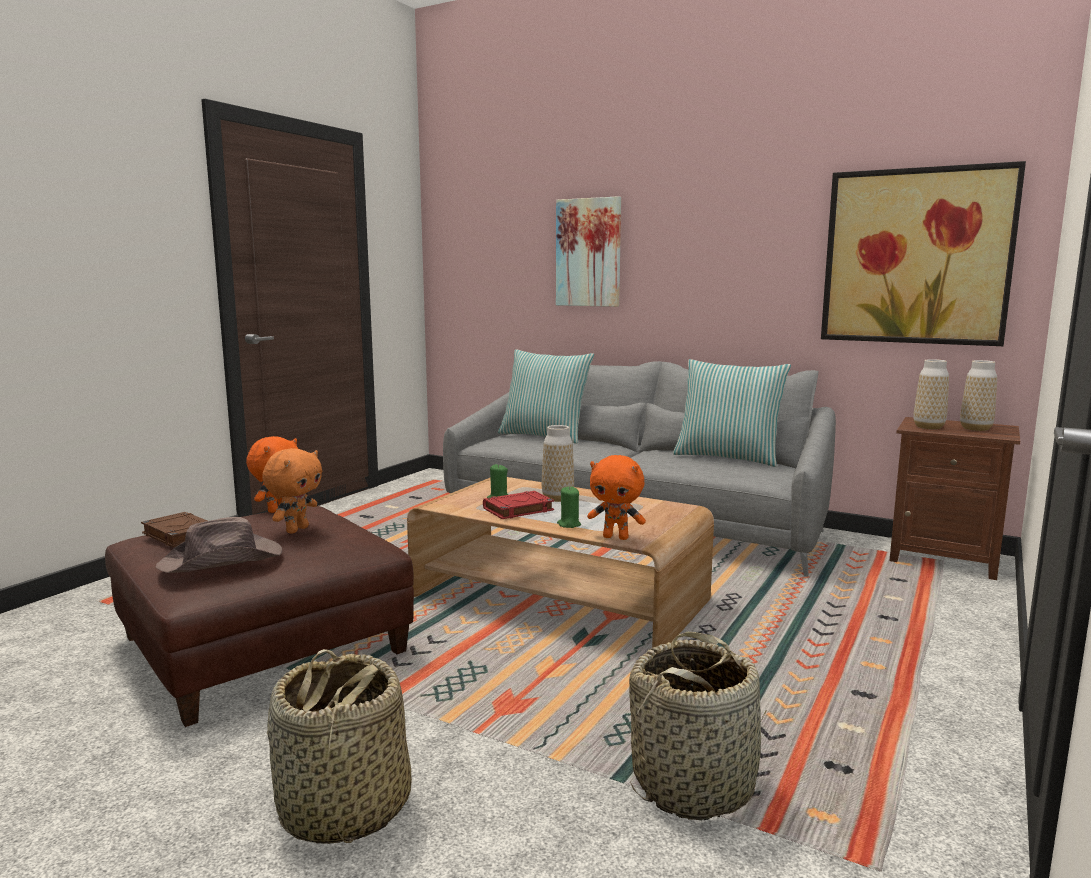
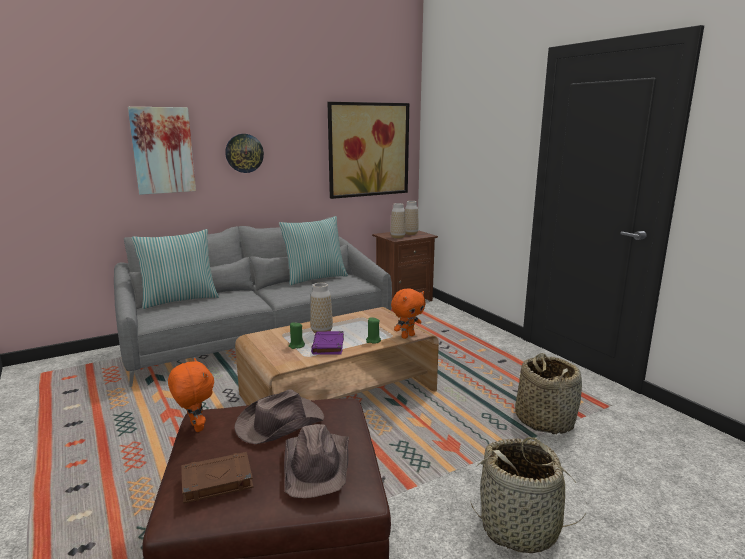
camera: 60 degrees left, 5 degrees up
orange plush toy [262,448,322,534] -> brown hat [234,389,324,444]
red book [483,491,554,519] -> purple book [311,331,344,355]
none -> wall clock [225,134,264,173]

